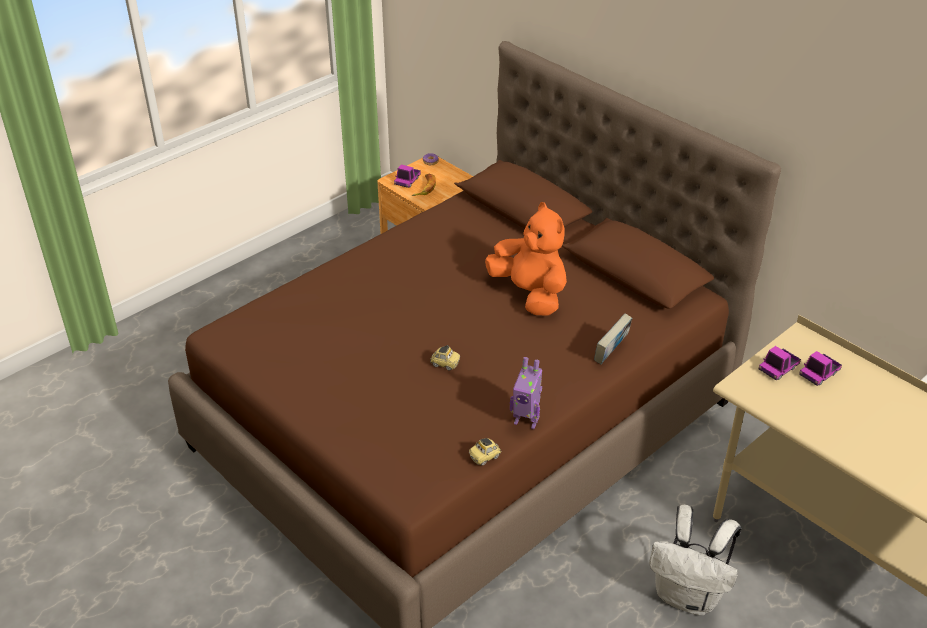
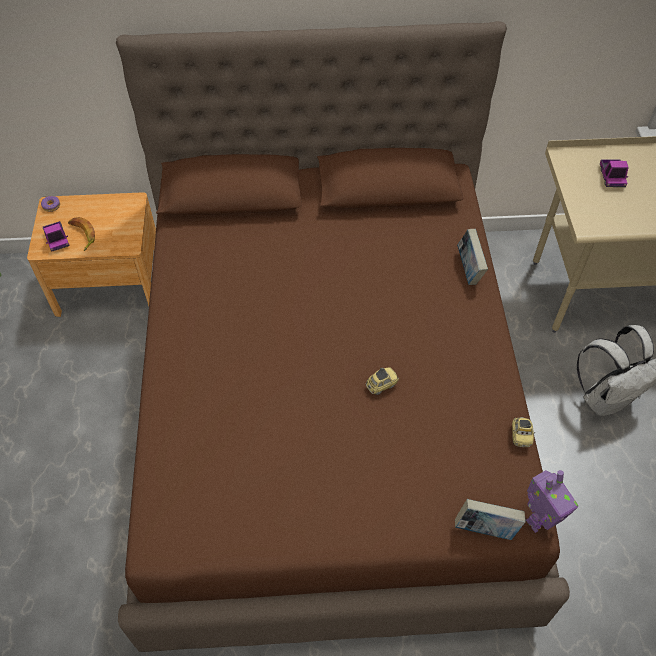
camera: 50 degrees left, 15 degrees up
orange plush toy [485,202,567,316] -> none
toy robot [510,357,542,429] -> toy robot moved to [526,470,578,533]
toy truck [759,346,801,380] -> none
none -> book [455,499,526,540]

